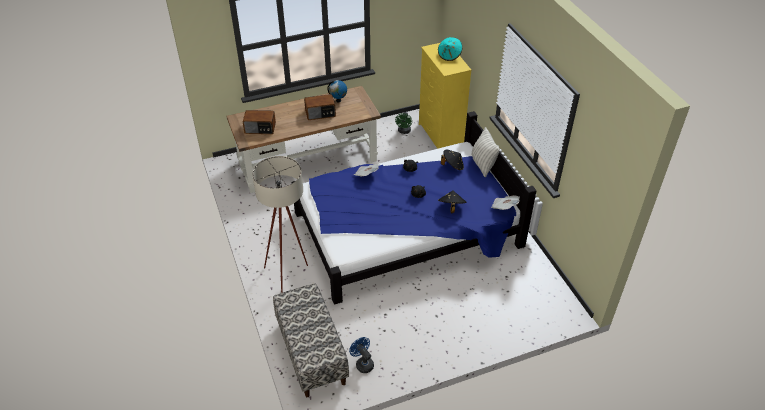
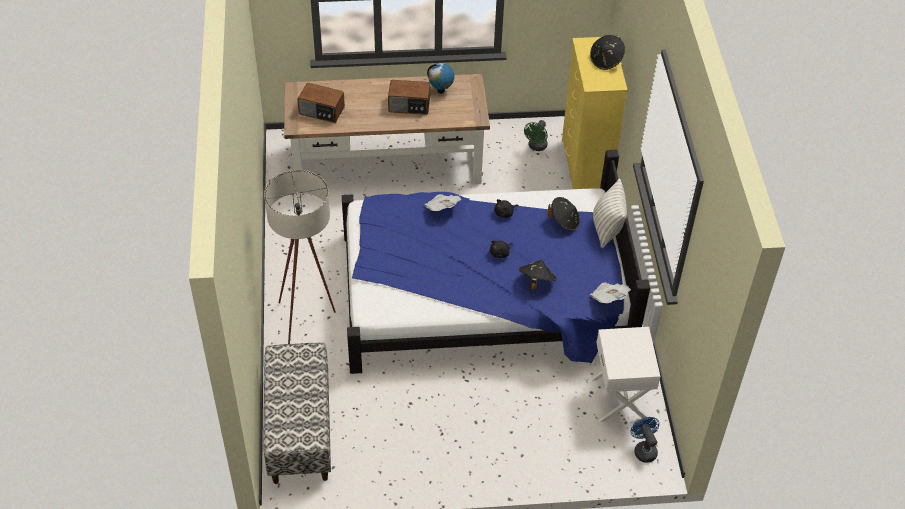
camera: 15 degrees right, 5 degrees up
blue fan [349,337,374,373] -> blue fan moved to [631,417,659,463]
turquoise hat [438,37,462,61] -> black hat [590,35,625,70]
none -> white nightstand [591,327,661,422]

